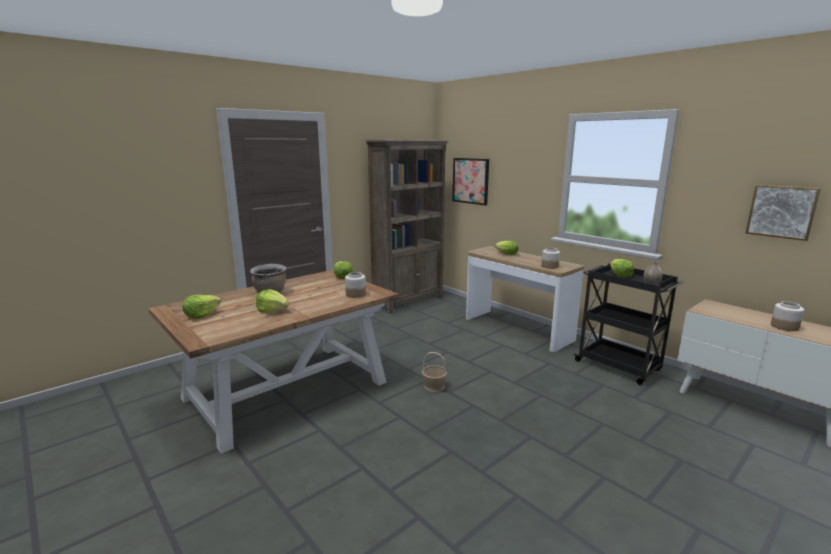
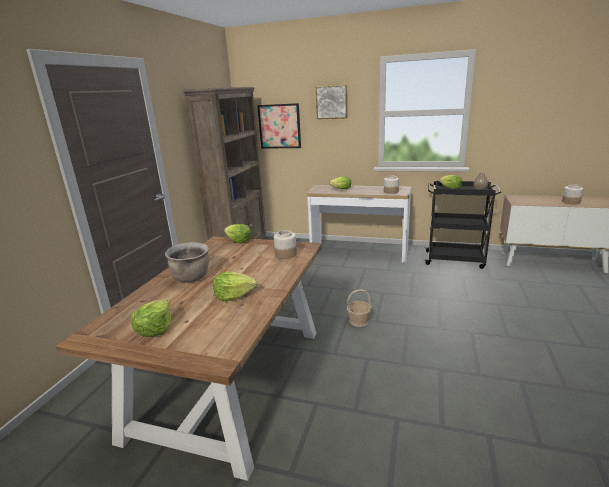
camera: 30 degrees left, 5 degrees up
picture [746,184,821,241] -> picture moved to [316,85,348,119]

